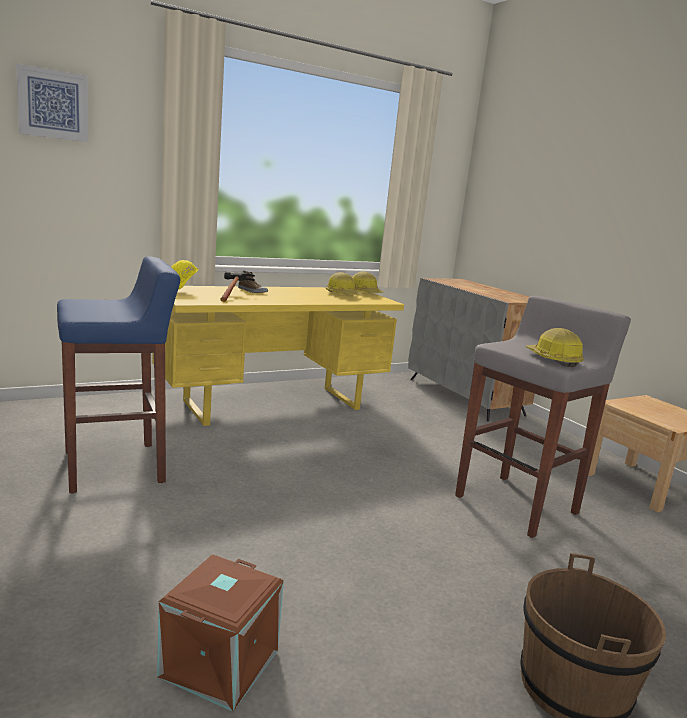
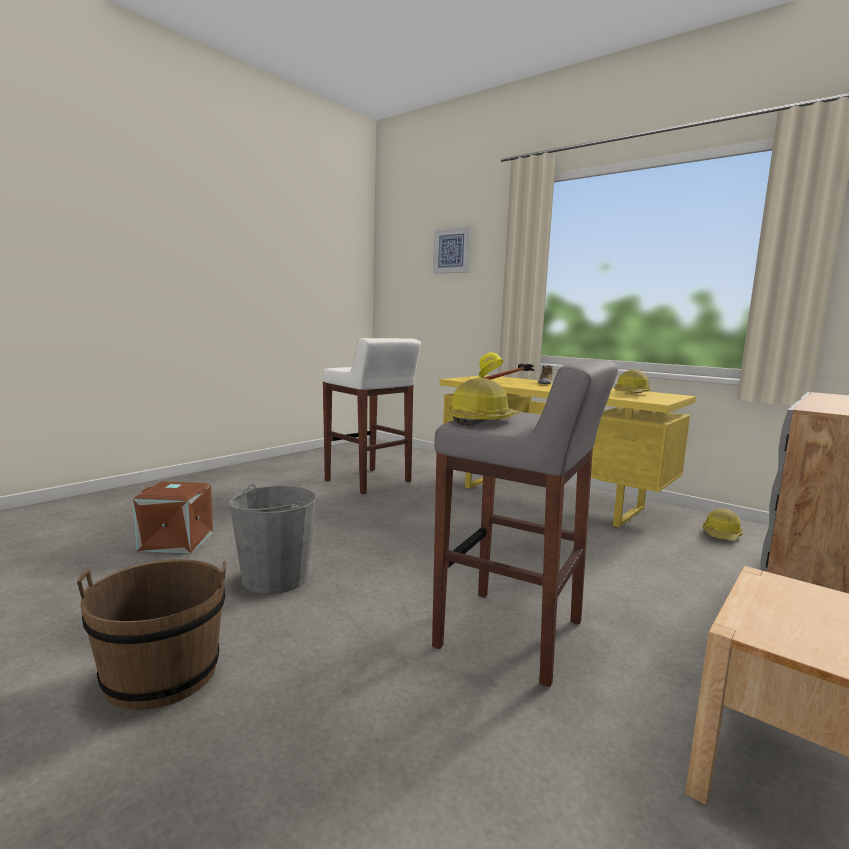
camera: 70 degrees right, 5 degrees down
blue stool [57,256,180,493] -> white stool [322,338,421,494]
hard hat [352,271,383,293] -> hard hat moved to [703,508,743,540]
none -> grey bucket [229,484,317,594]

